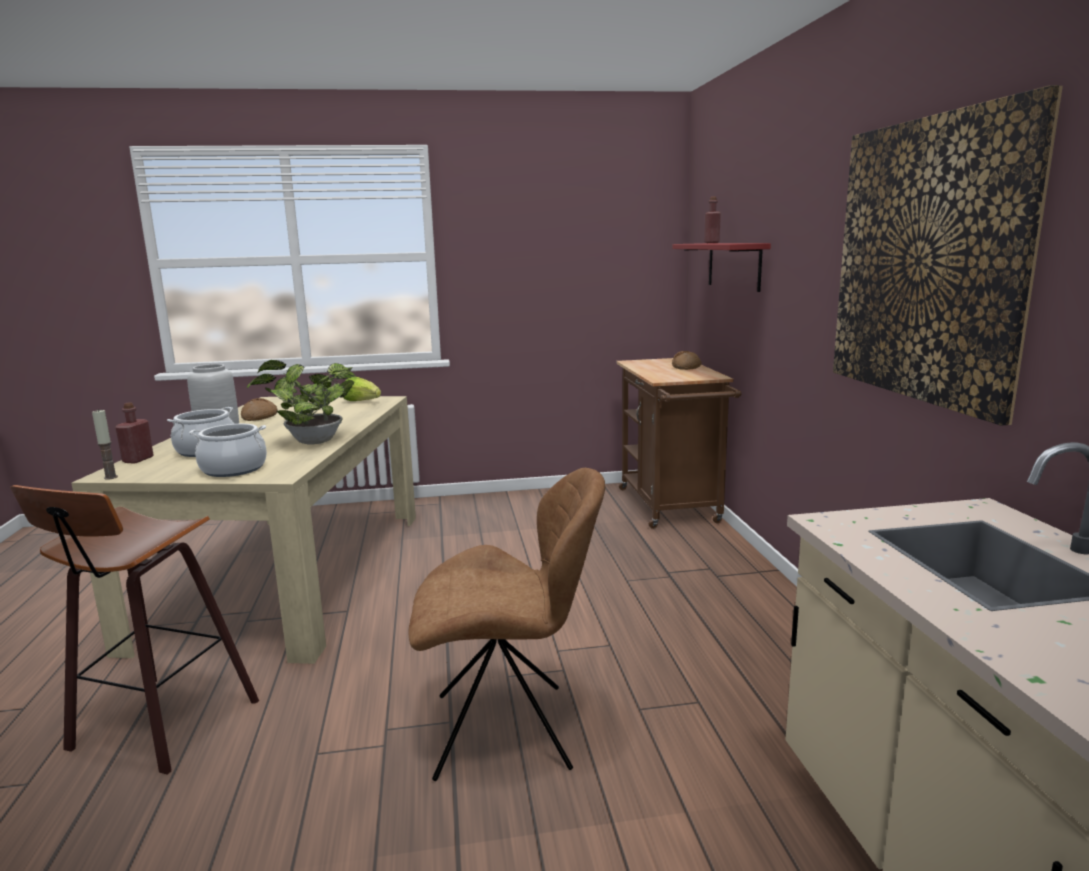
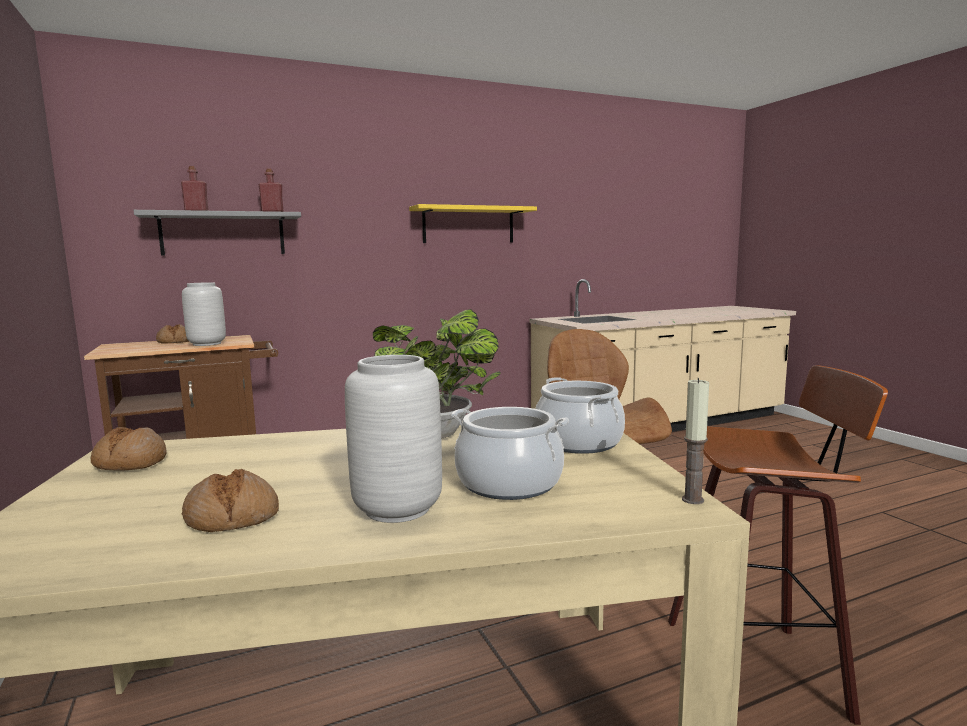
camera: 105 degrees left, 5 degrees down
red bottle [115,402,154,463] -> red bottle moved to [259,169,283,212]
lettuce [343,377,381,401] -> bread [91,427,166,470]
red shelf [673,243,771,292] -> grey shelf [133,210,301,255]
picture [833,85,1063,426] -> yellow shelf [409,204,537,243]
none -> grey vase [182,282,226,346]

